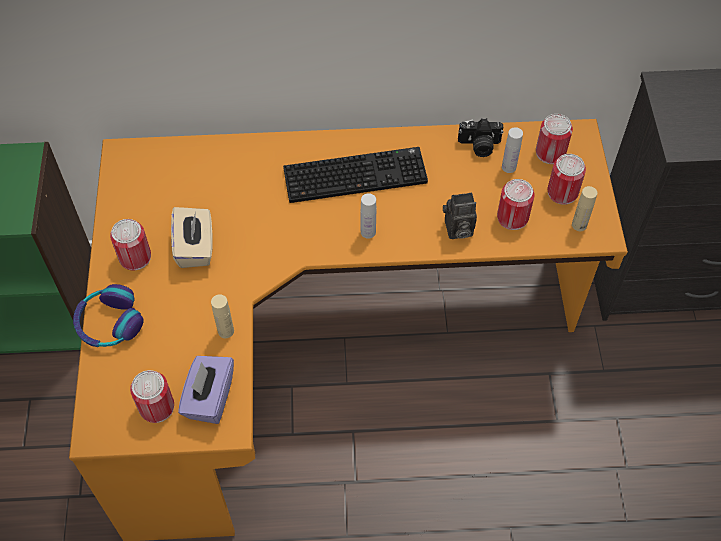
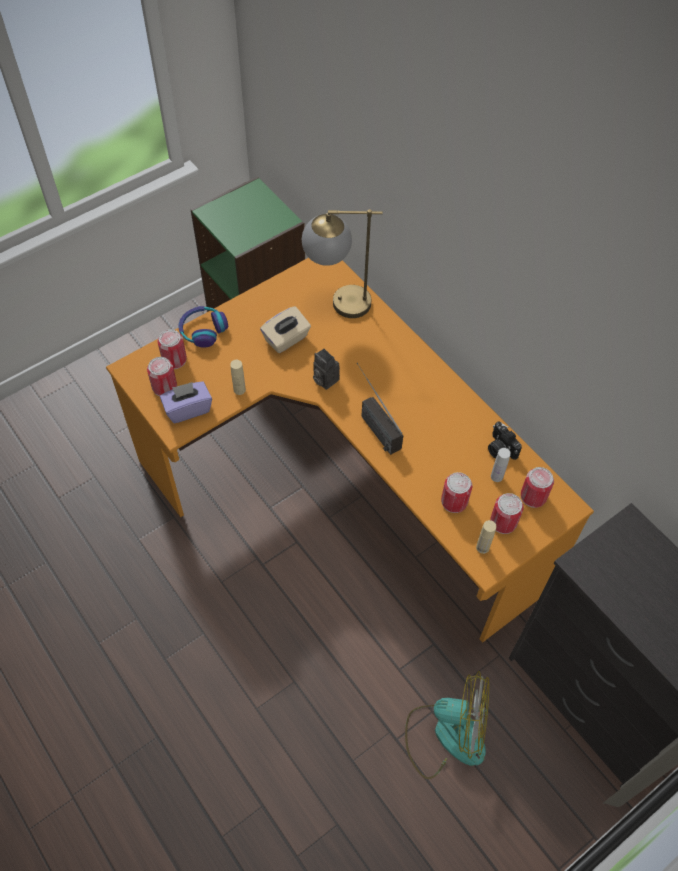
camera: 55 degrees right, 0 degrees up
can [110,219,151,271] -> can moved to [158,329,187,369]
keyboard [283,147,428,203] -> none
white bottle [361,193,376,239] -> radio [357,363,403,455]
camera [443,192,477,239] -> camera moved to [313,348,340,390]
none -> table lamp [302,209,383,318]
none -> fan [405,671,489,779]

